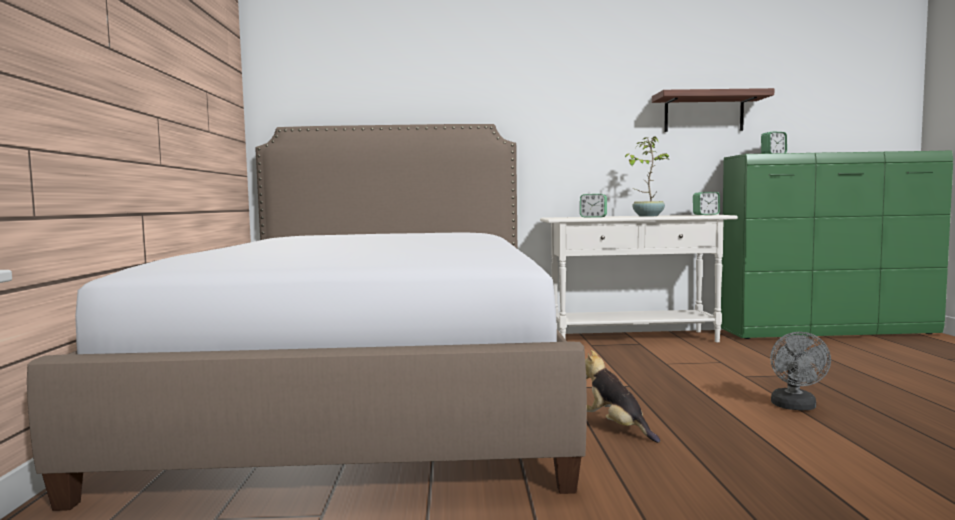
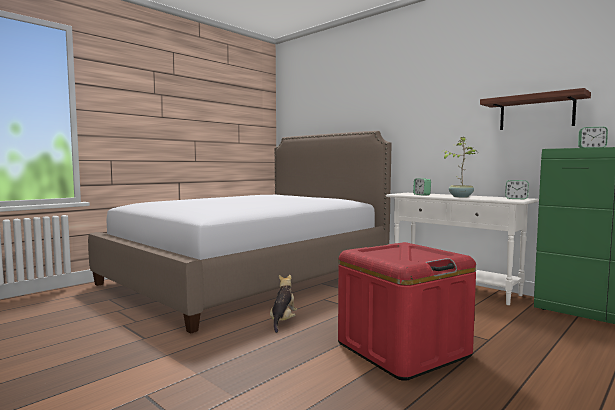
camera: 45 degrees right, 0 degrees up
grey fan [770,332,831,410] -> red storage box [338,242,476,381]

